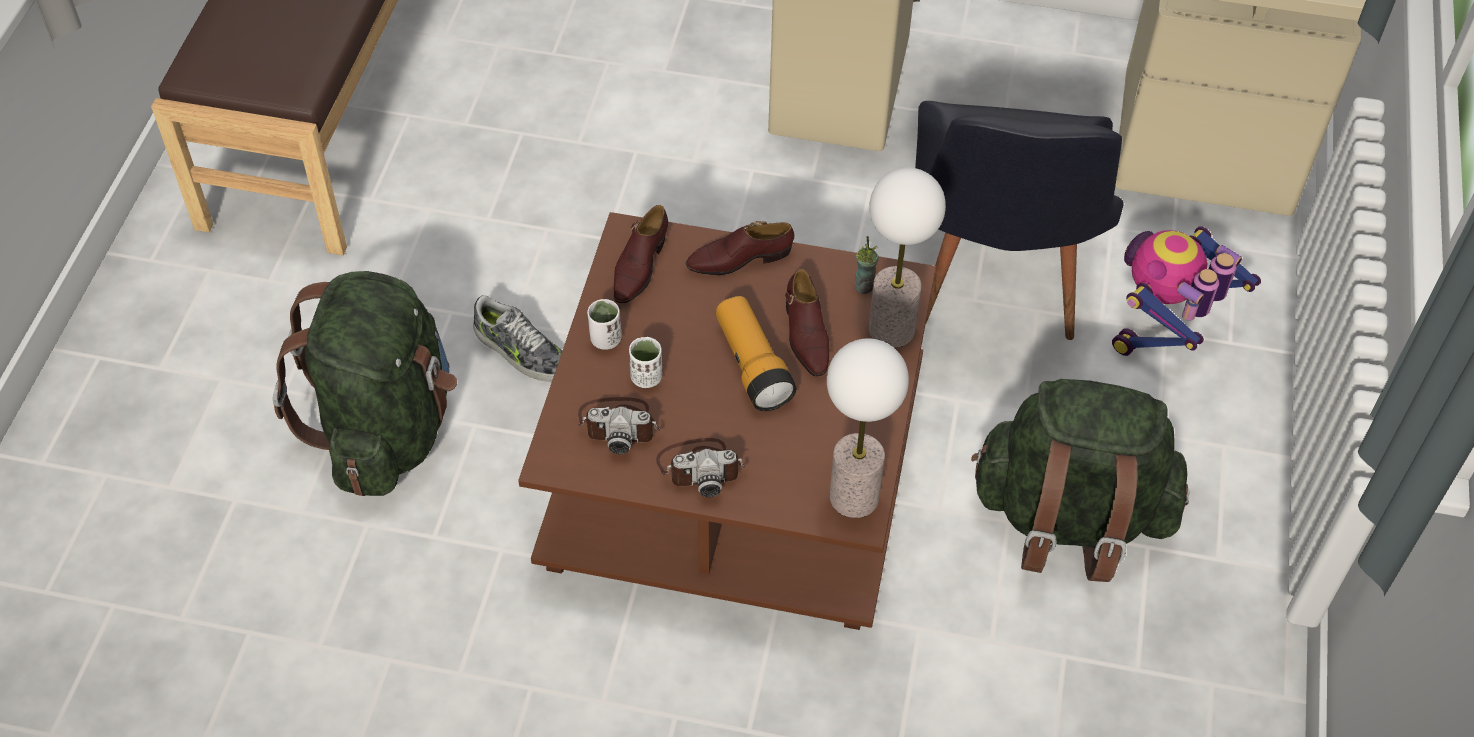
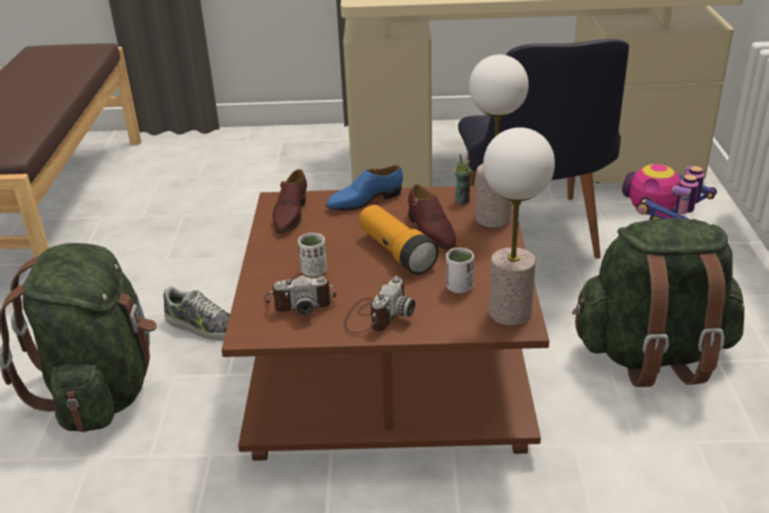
camera: 10 degrees left, 20 degrees down
white cup [587,299,621,350] -> white cup moved to [446,248,474,294]
camera [656,438,745,497] -> camera turned 45 degrees counterclockwise [344,276,415,334]
brown shoe [686,221,794,275] -> blue shoe [326,165,403,211]

